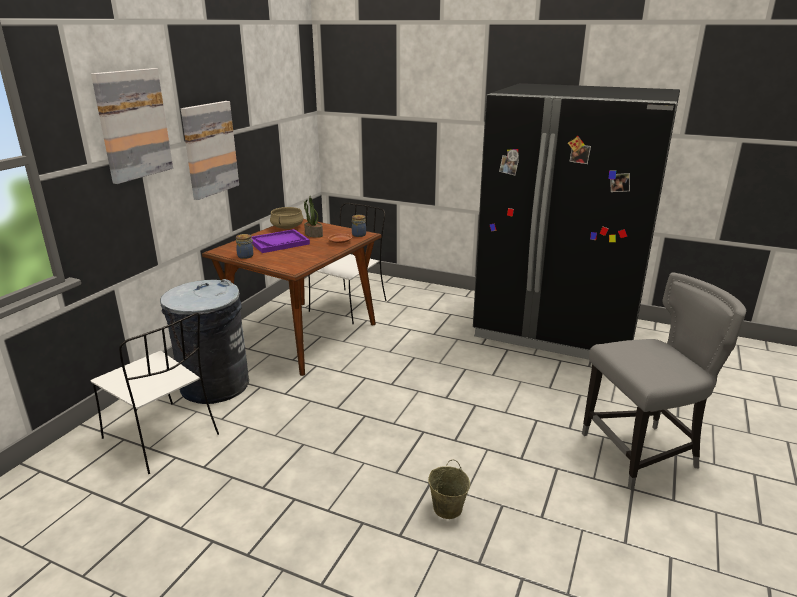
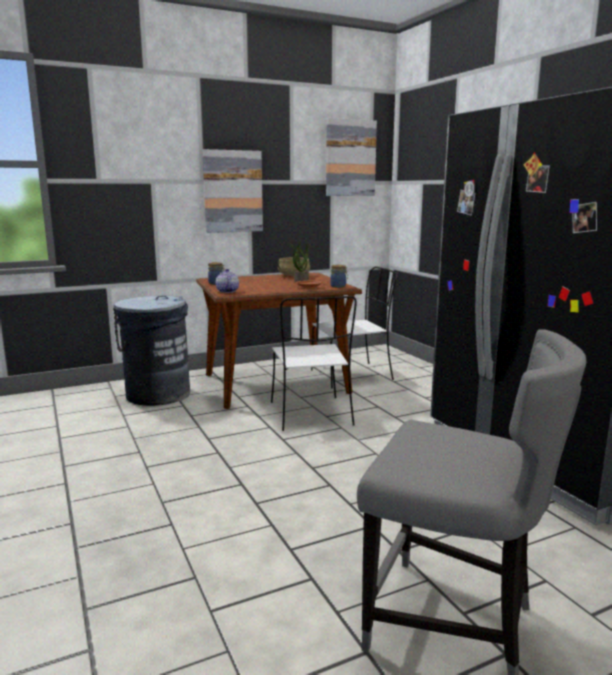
camera: 40 degrees right, 10 degrees down
white chair [90,313,219,474] -> white chair moved to [271,296,357,431]
picture [91,68,173,184] -> picture moved to [326,118,377,196]
purple tray [251,229,310,253] -> none
beige bucket [428,460,470,519] -> none
none -> teapot [216,269,239,293]

